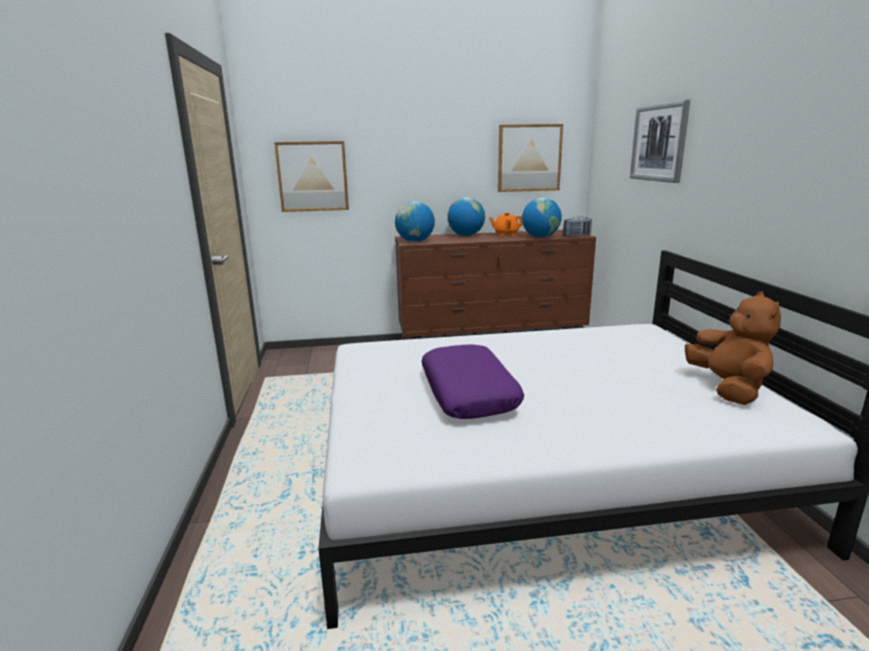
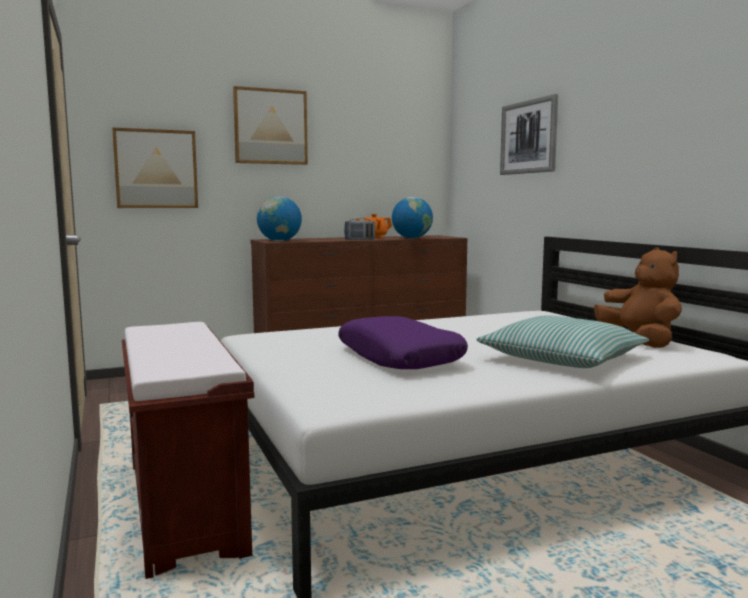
camera: 15 degrees left, 10 degrees down
globe [447,197,485,236] -> none
picture [498,124,563,192] -> picture moved to [233,86,308,165]
radio [563,216,592,237] -> radio moved to [344,218,375,240]
none -> brown bench [122,322,254,579]
none -> pillow [476,316,649,368]

